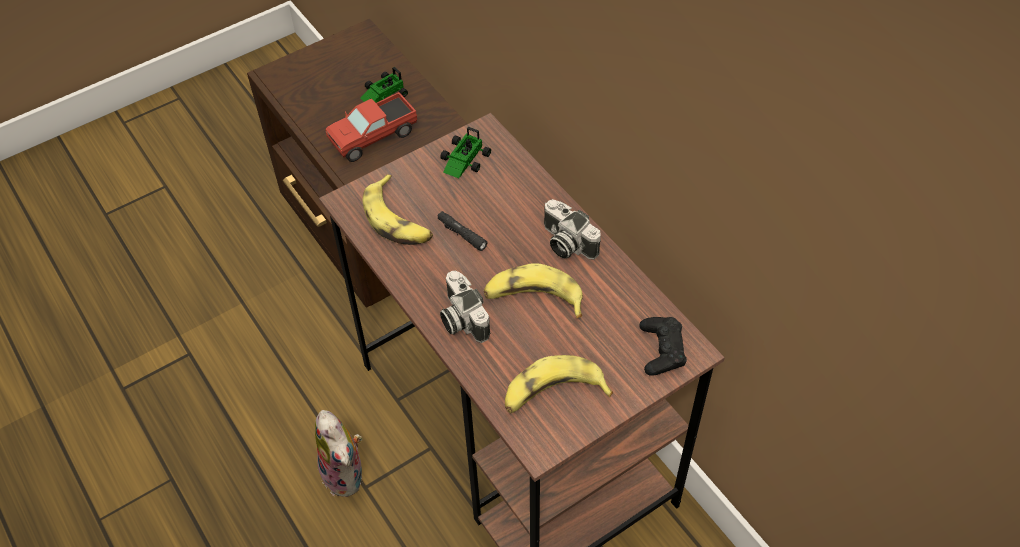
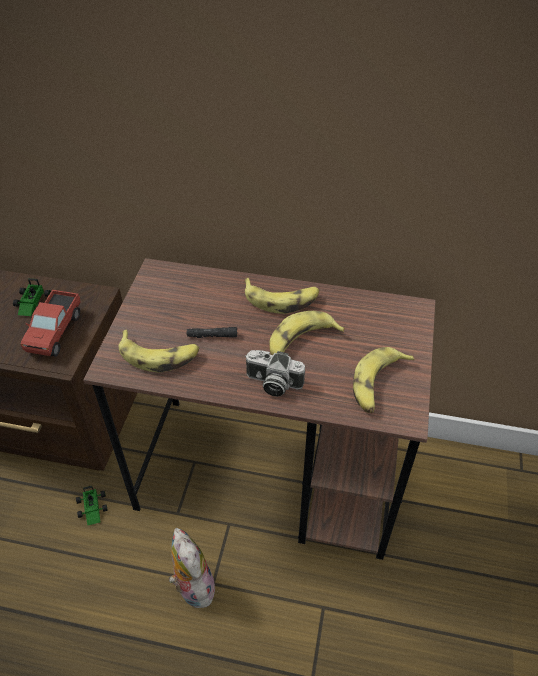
camera: 45 degrees left, 5 degrees down
plush toy [315,410,362,497] -> plush toy turned 135 degrees counterclockwise [168,528,215,608]
toy car [440,127,491,178] -> toy car moved to [76,486,107,525]
camera [544,199,601,260] -> banana [244,278,319,314]
black game controller [639,317,687,376] -> none

